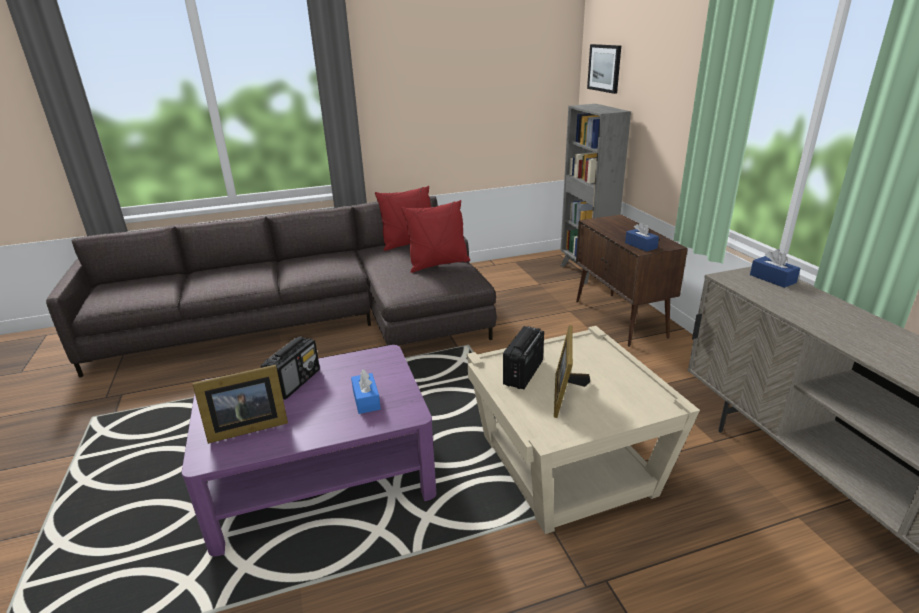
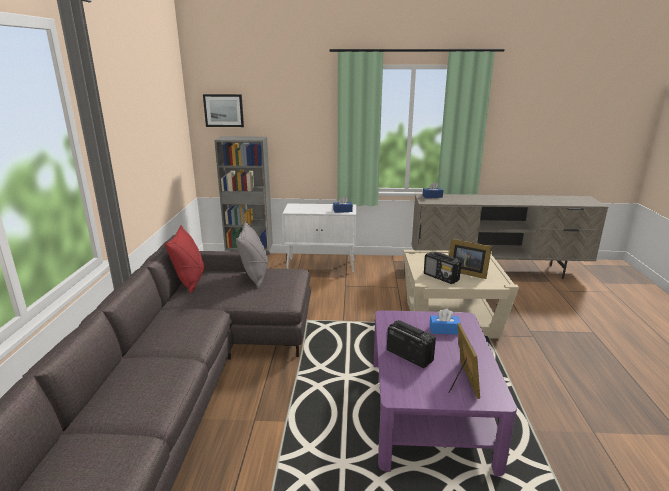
camera: 70 degrees left, 5 degrees down
red pillow [402,200,470,273] -> grey pillow [236,221,268,289]
brown cabinet [576,214,688,347] -> white cabinet [282,203,356,273]

